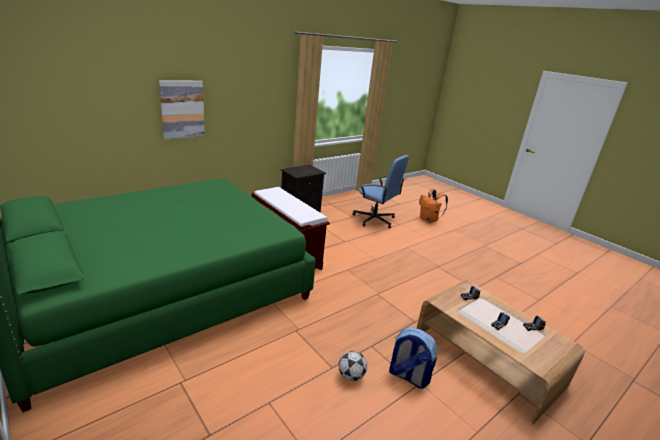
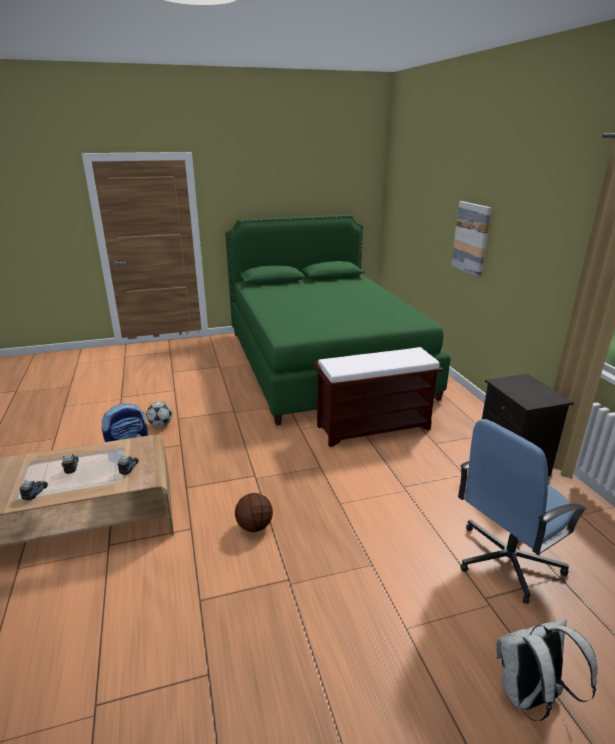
camera: 115 degrees right, 0 degrees up
orange backpack [419,189,448,223] -> white backpack [496,618,598,721]
none -> basketball [235,493,273,532]

